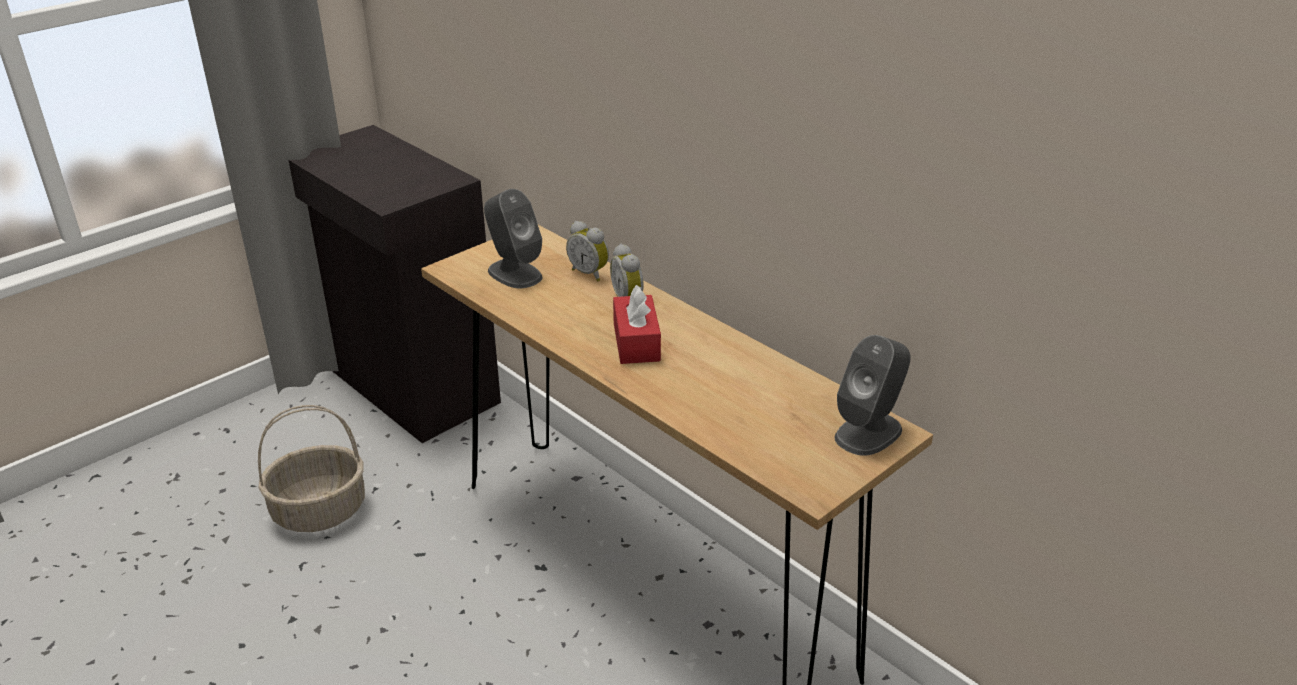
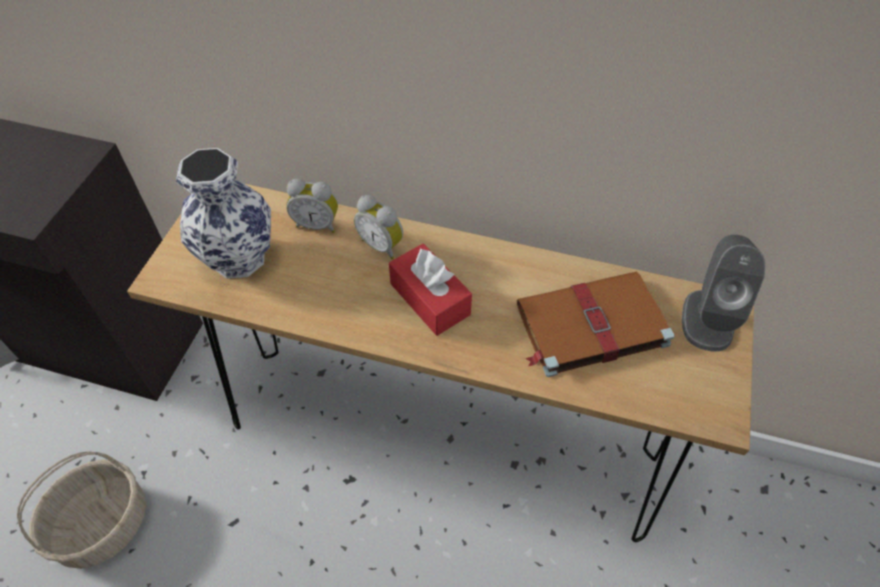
camera: 30 degrees left, 20 degrees up
grey speaker [484,189,543,288] -> vase [176,148,271,279]
none -> brown book [517,272,675,377]

